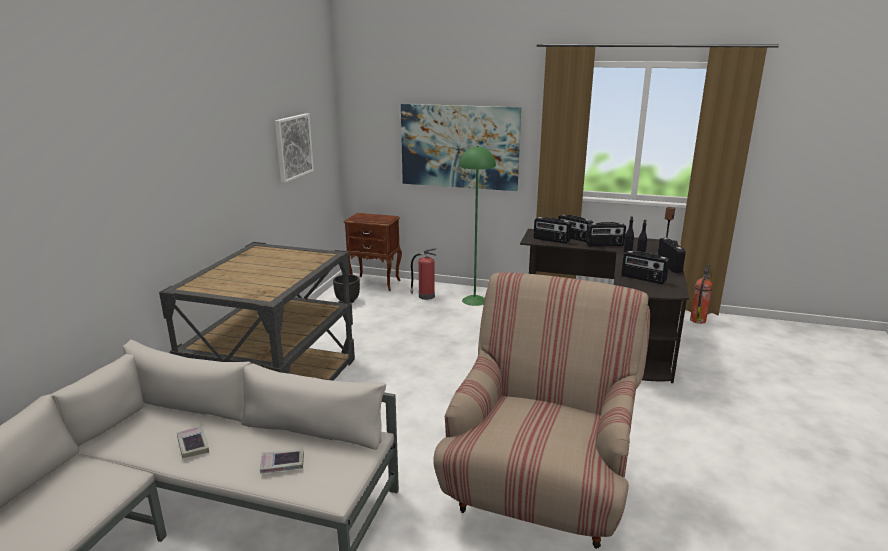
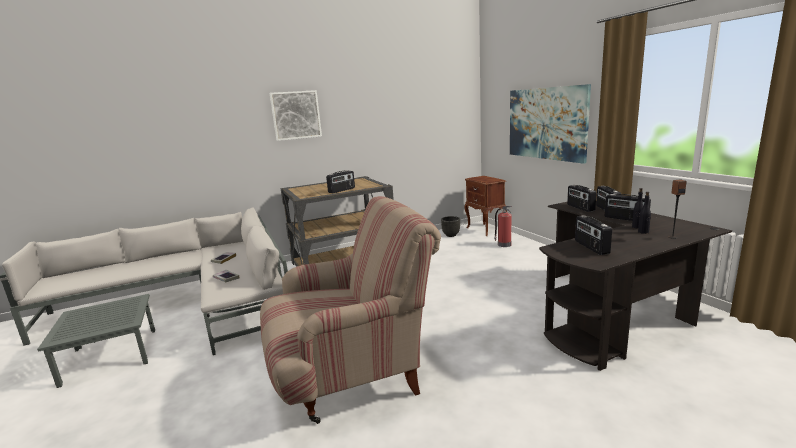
camera: 50 degrees right, 5 degrees down
picture [275,113,314,183] -> picture moved to [270,90,322,141]
green floor lamp [459,146,496,306] -> none
radio [658,238,686,273] -> radio moved to [326,170,355,193]
fire extinguisher [690,265,712,324] -> none

